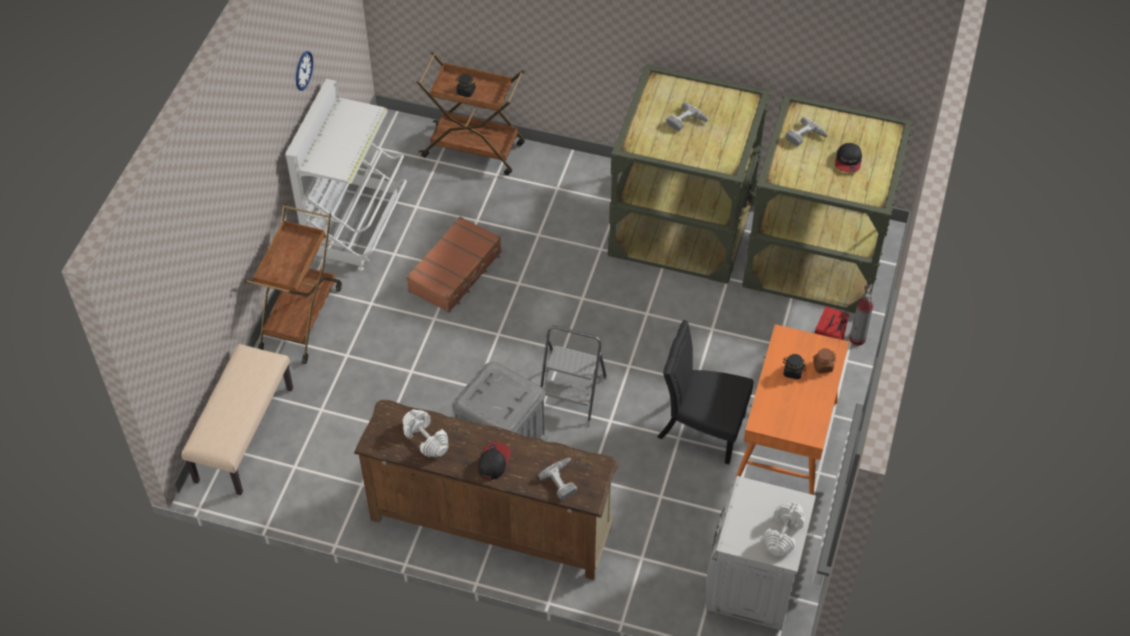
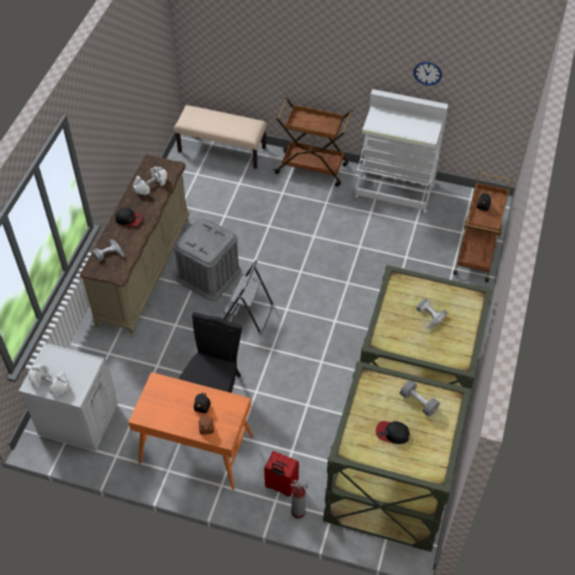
camera: 90 degrees right, 0 degrees up
brown suitcase [406,217,502,313] -> none
power drill [785,117,829,146] -> grey dumbbell [400,380,440,417]

